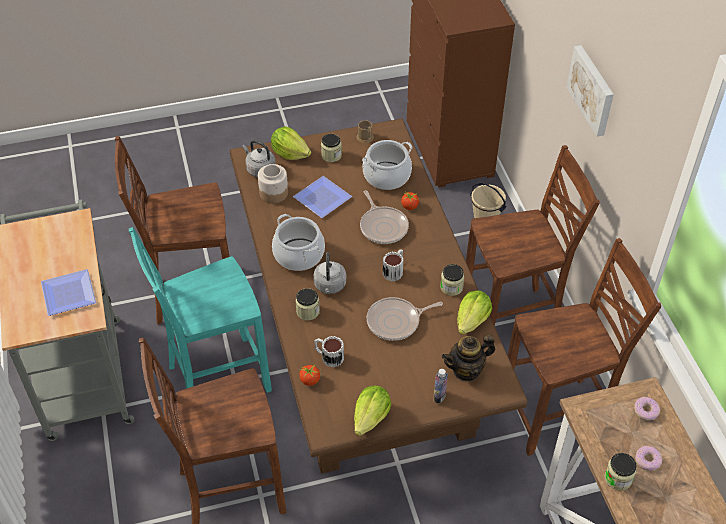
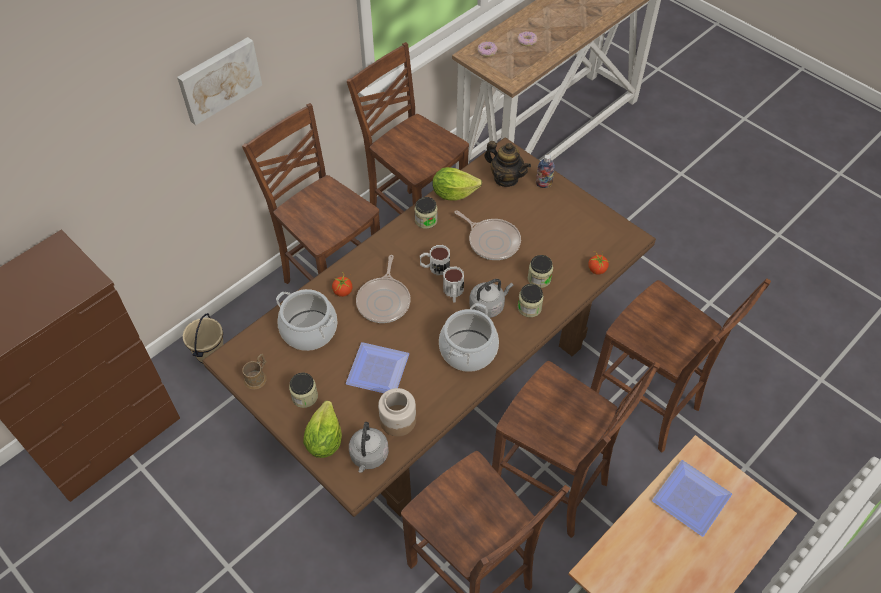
camera: 120 degrees left, 5 degrees up
turquoise chair [129,227,272,393] -> brown chair [492,361,660,538]
mug [314,336,344,368] -> mug moved to [443,267,464,303]
lettuce [354,386,391,436] -> none
frying pan [360,190,409,244] -> frying pan turned 150 degrees clockwise [356,255,411,323]
jar [604,453,637,491] -> jar moved to [528,255,553,288]

